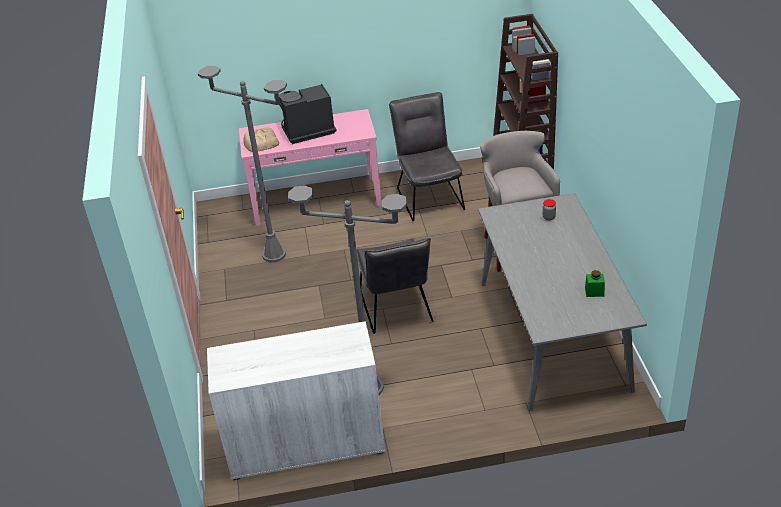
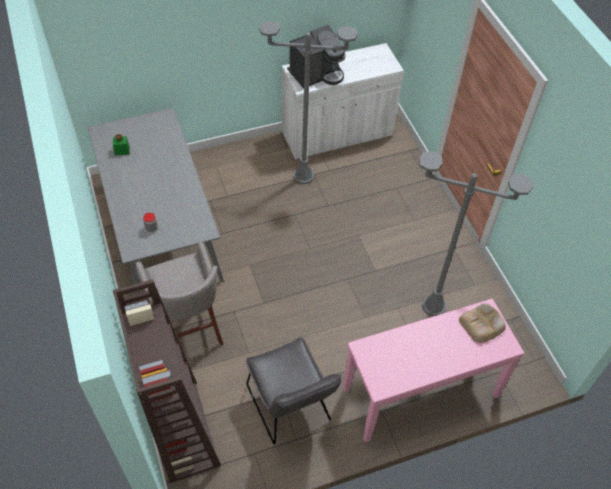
camera: 165 degrees right, 15 degrees up
coffee machine [279,84,337,144] -> coffee machine moved to [287,25,346,88]
grey chair [357,238,433,334] -> none

